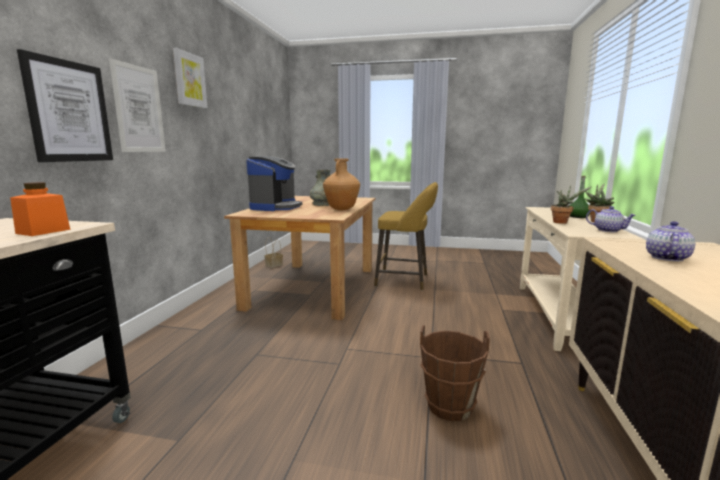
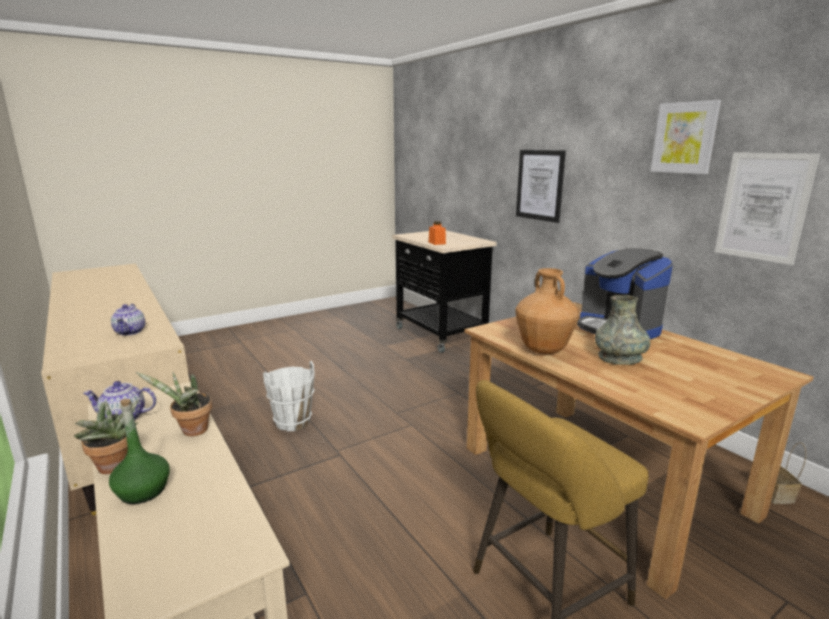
camera: 135 degrees right, 5 degrees up
picture [109,58,166,152] -> picture moved to [715,152,820,265]
brown bucket [420,325,490,421] -> white bucket [263,361,315,431]

